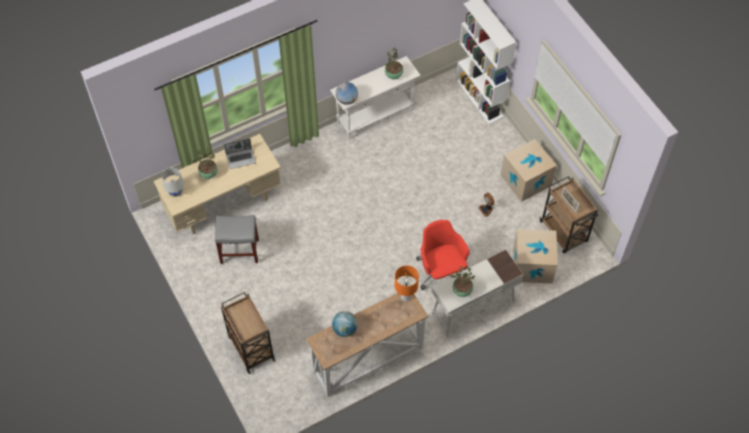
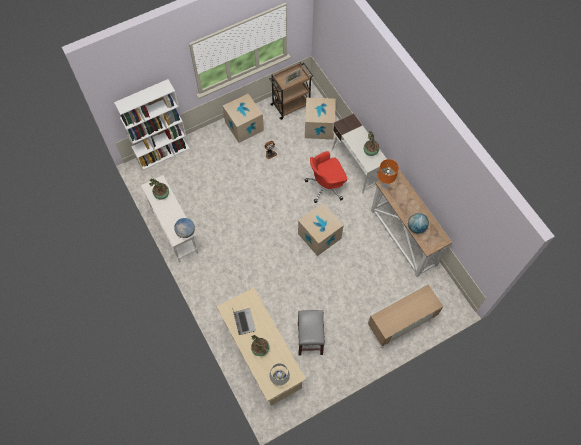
camera: 90 degrees left, 5 degrees up
brown cart [221,292,276,374] -> cabinet [368,283,443,348]
none -> cardboard box [298,203,344,256]

